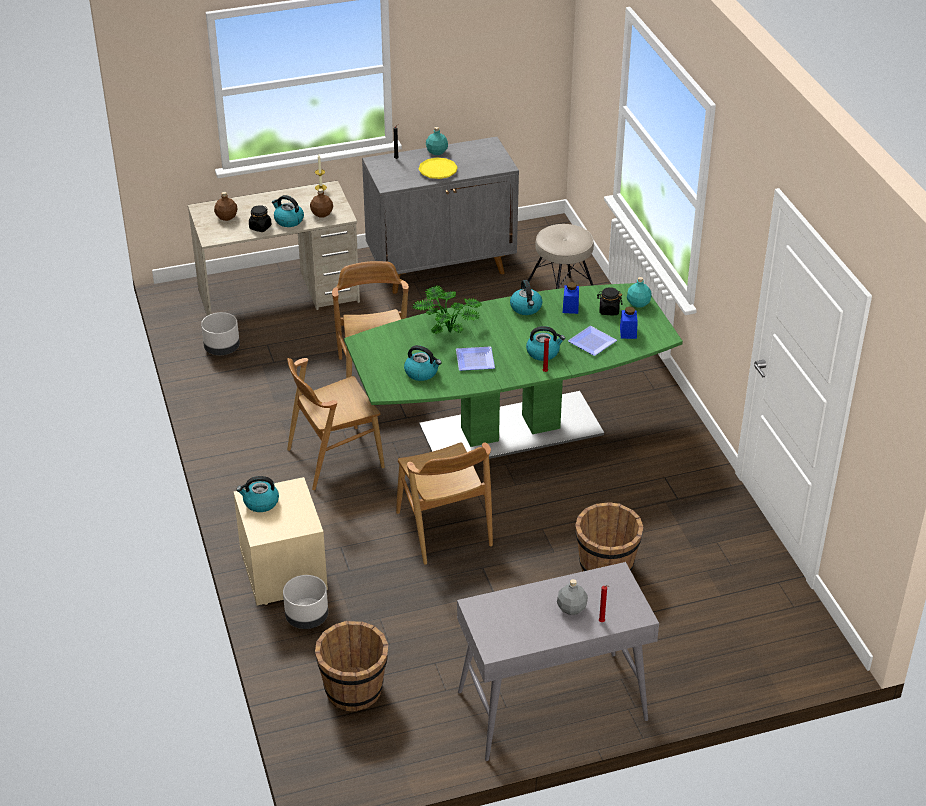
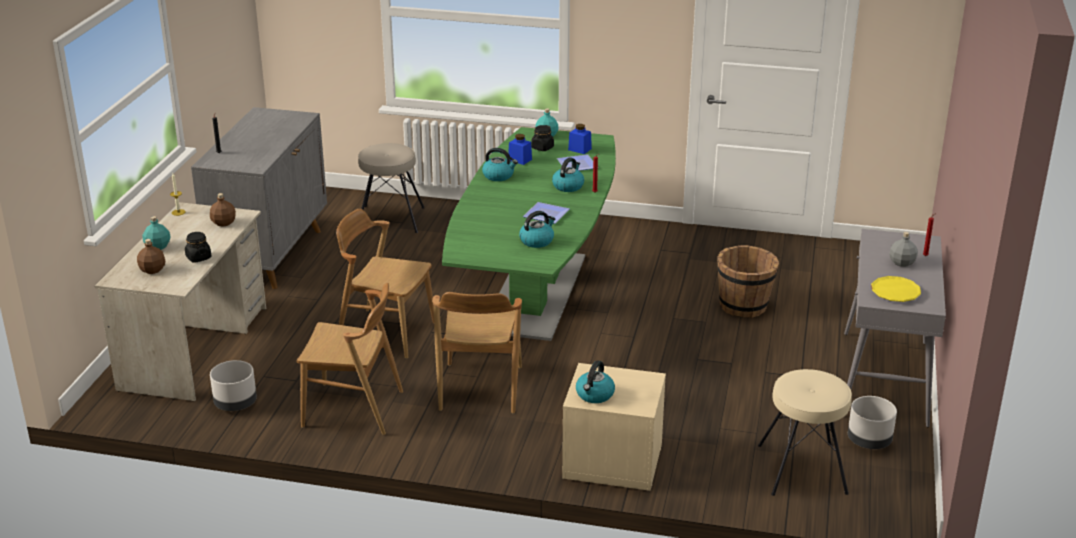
camera: 60 degrees left, 10 degrees down
kettle [272,195,304,227] -> none
grey planter [283,575,328,629] -> grey planter moved to [848,396,897,449]
brown bucket [315,621,388,711] -> beige stool [758,369,852,496]
brown chair [396,442,493,565] -> brown chair moved to [297,283,403,435]
potted plant [413,285,482,334] -> none
yellow plate [419,157,458,179] -> yellow plate moved to [871,276,921,302]
turquoise bottle [426,127,448,155] -> turquoise bottle moved to [143,216,171,250]

